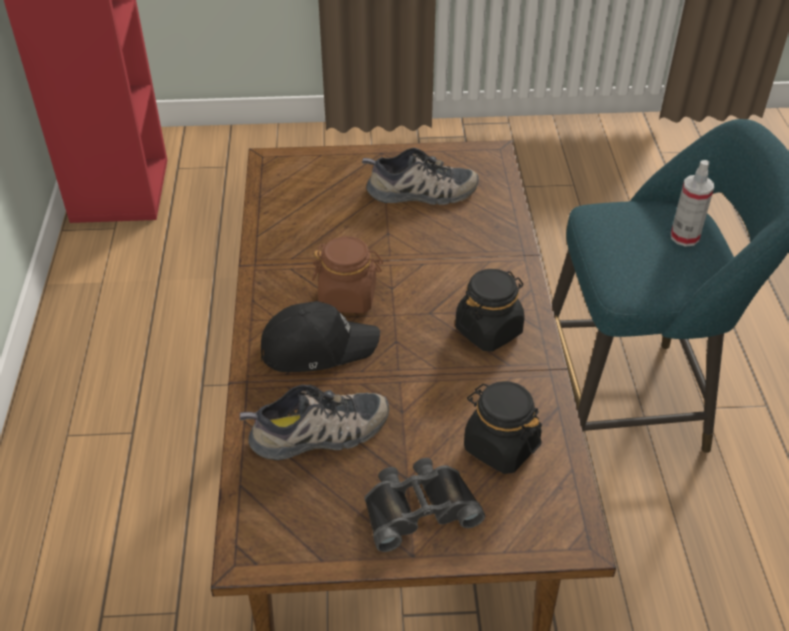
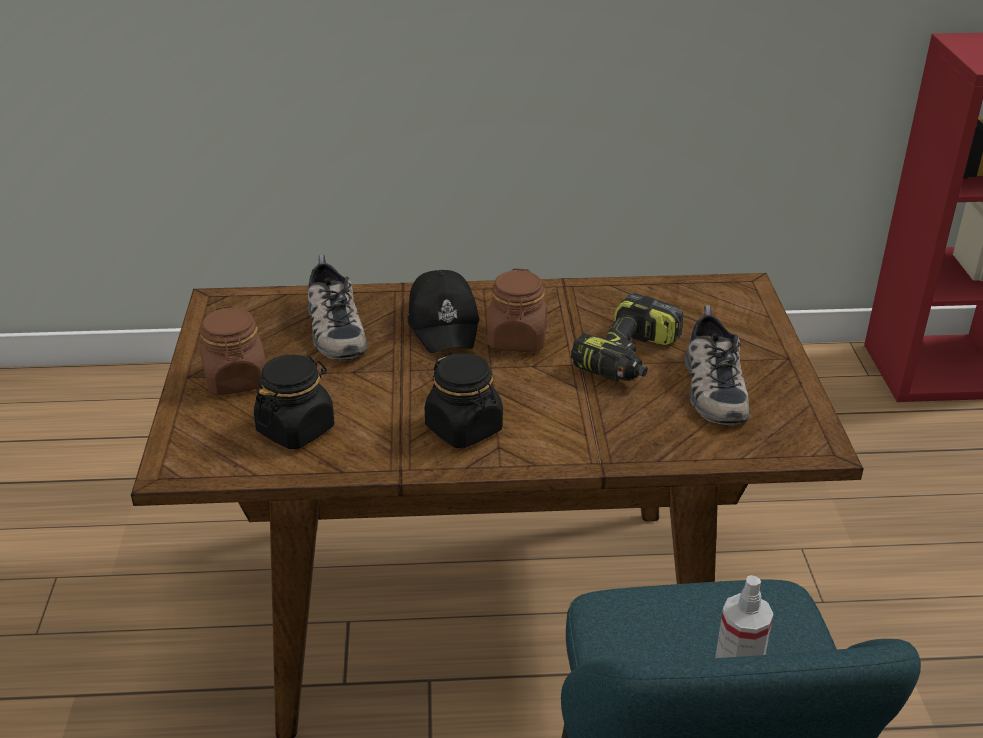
camera: 90 degrees right, 10 degrees down
black binoculars [364,458,485,552] -> brown jar [200,305,266,395]
none -> power drill [571,293,683,382]

